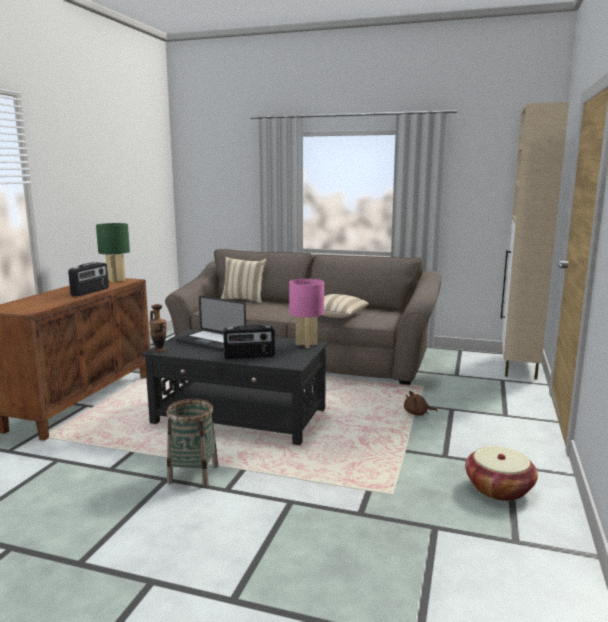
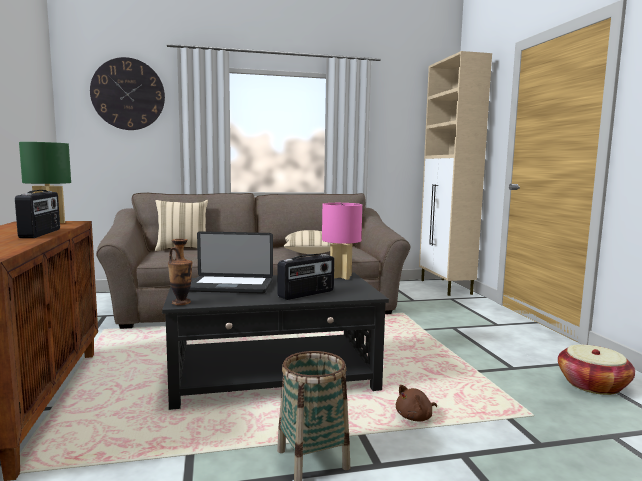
camera: 30 degrees left, 5 degrees down
brown plush toy [404,391,437,416] -> brown plush toy moved to [396,385,437,421]
none -> wall clock [90,57,165,130]

